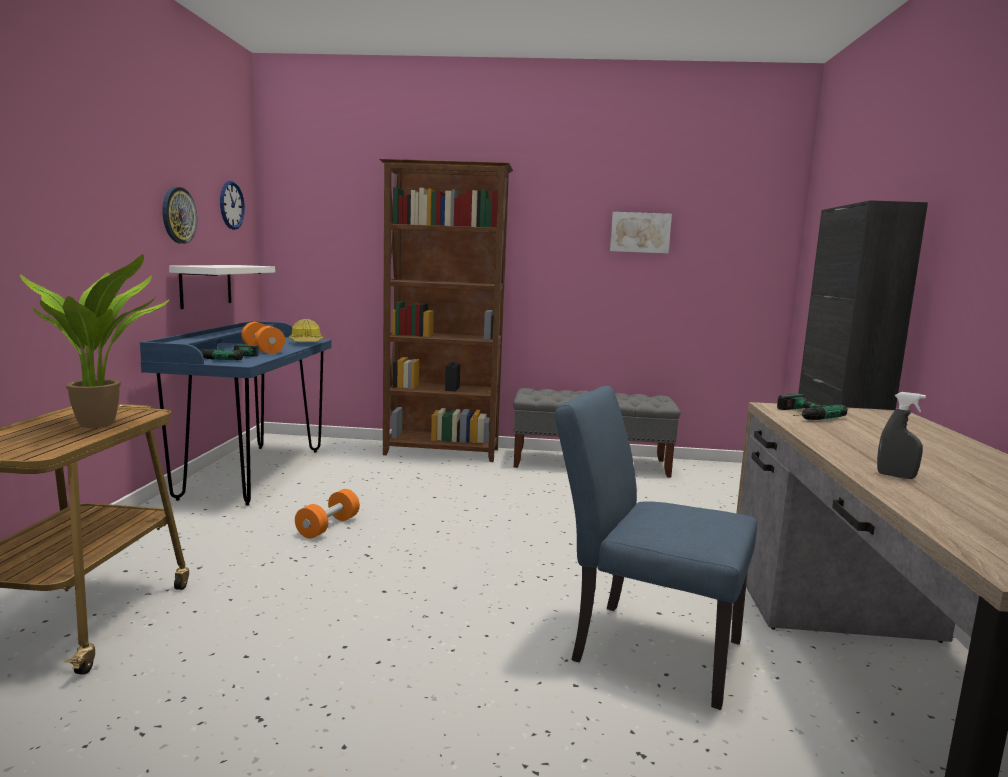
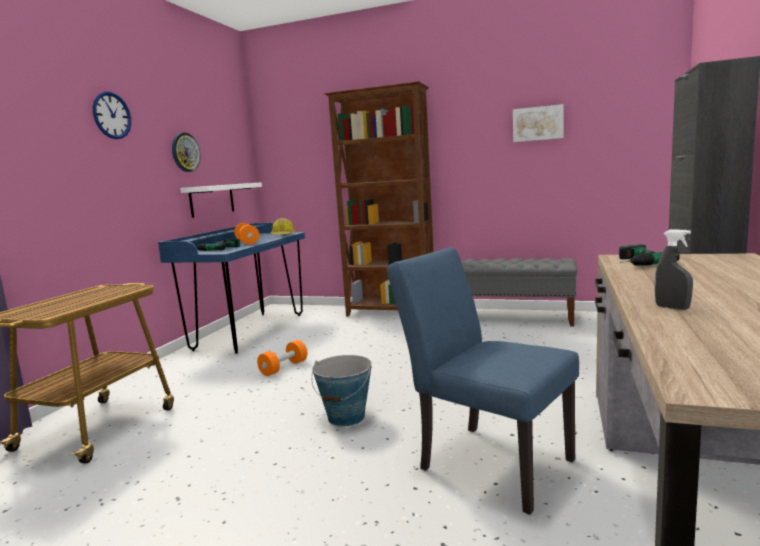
camera: 15 degrees right, 0 degrees up
potted plant [20,254,170,428] -> none
wall clock [220,181,245,230] -> wall clock moved to [93,92,131,139]
none -> bucket [311,355,372,427]

